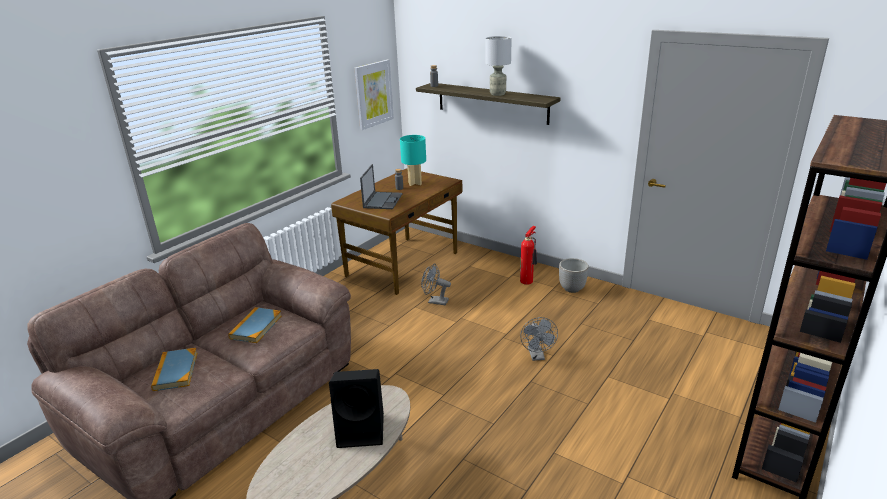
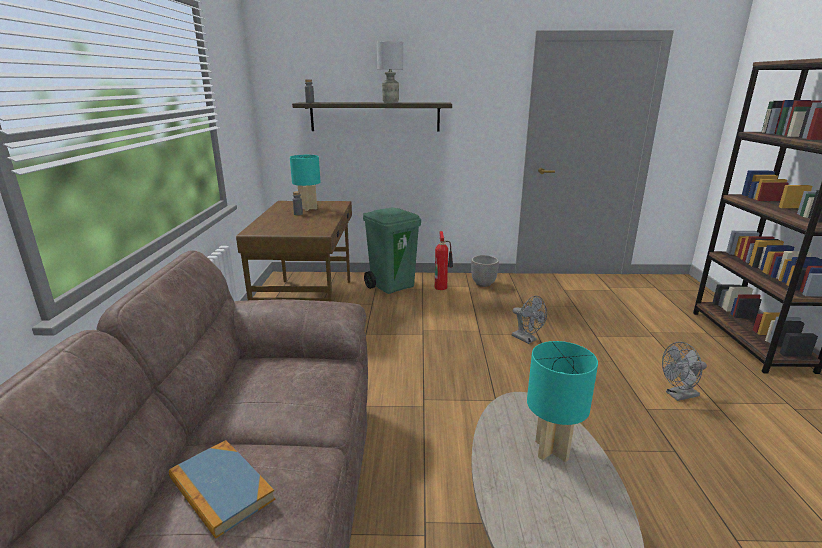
camera: 35 degrees left, 5 degrees down
book [228,307,282,343] -> none
black speaker [329,369,384,448] -> turquoise table lamp [527,341,598,462]
picture [354,60,394,130] -> none
laptop [360,164,403,209] -> none
grey fan [421,264,451,305] -> grey fan moved to [662,342,707,401]
none -> green trash can [363,207,421,294]

